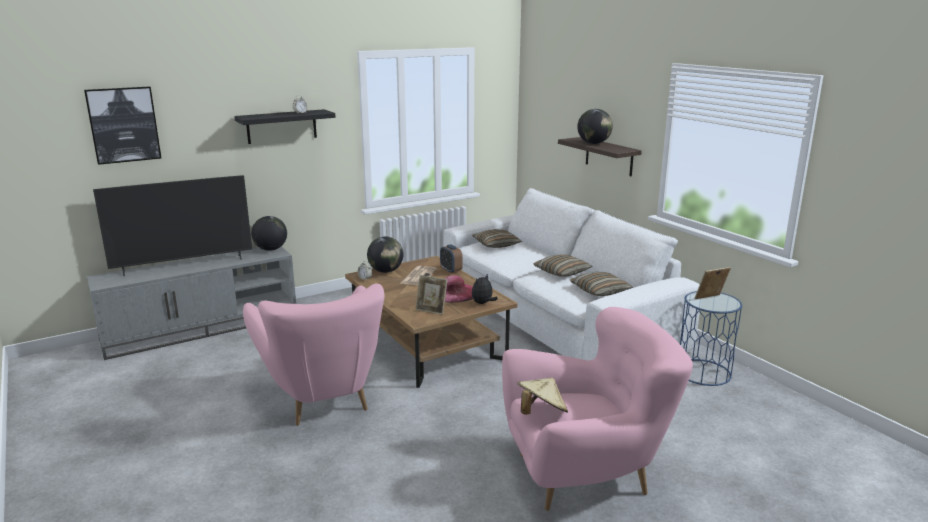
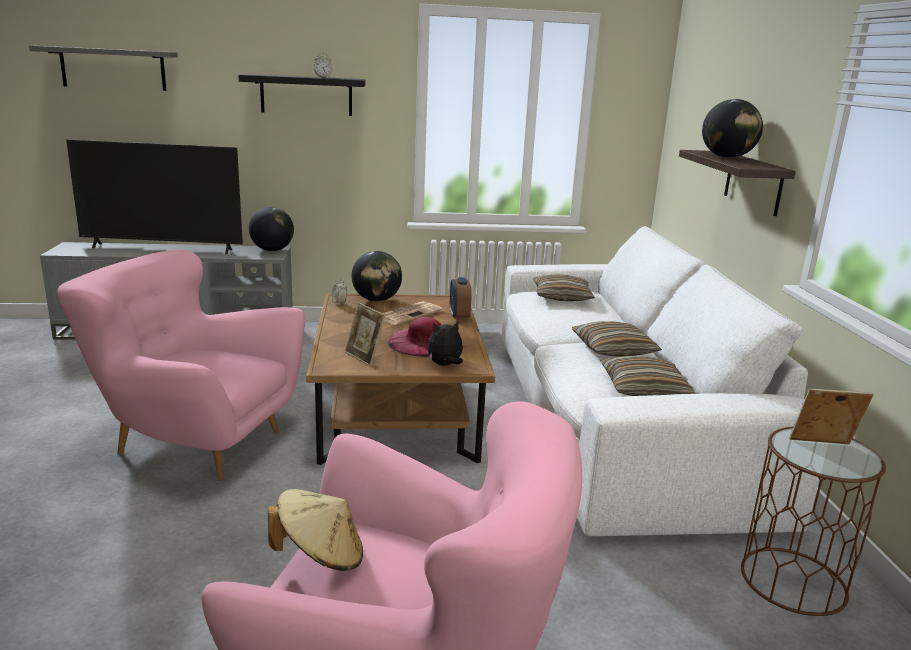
camera: 25 degrees right, 0 degrees up
picture [84,86,161,165] -> grey shelf [29,46,178,91]
pink armchair [243,283,385,426] -> pink armchair turned 105 degrees clockwise [57,250,305,481]
blue side table [680,291,742,386] -> brown side table [741,427,886,616]

